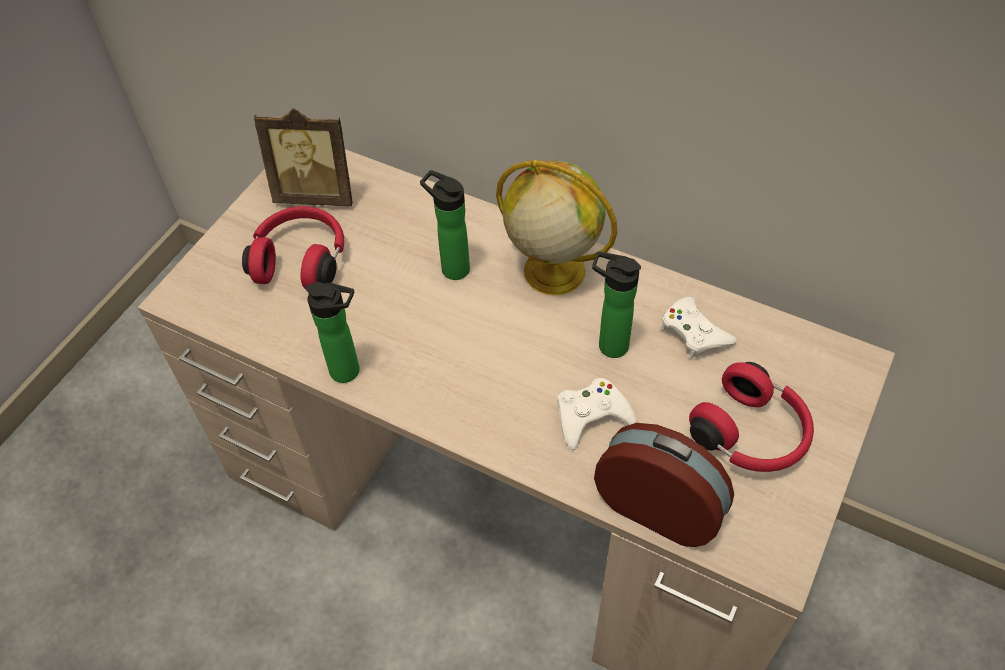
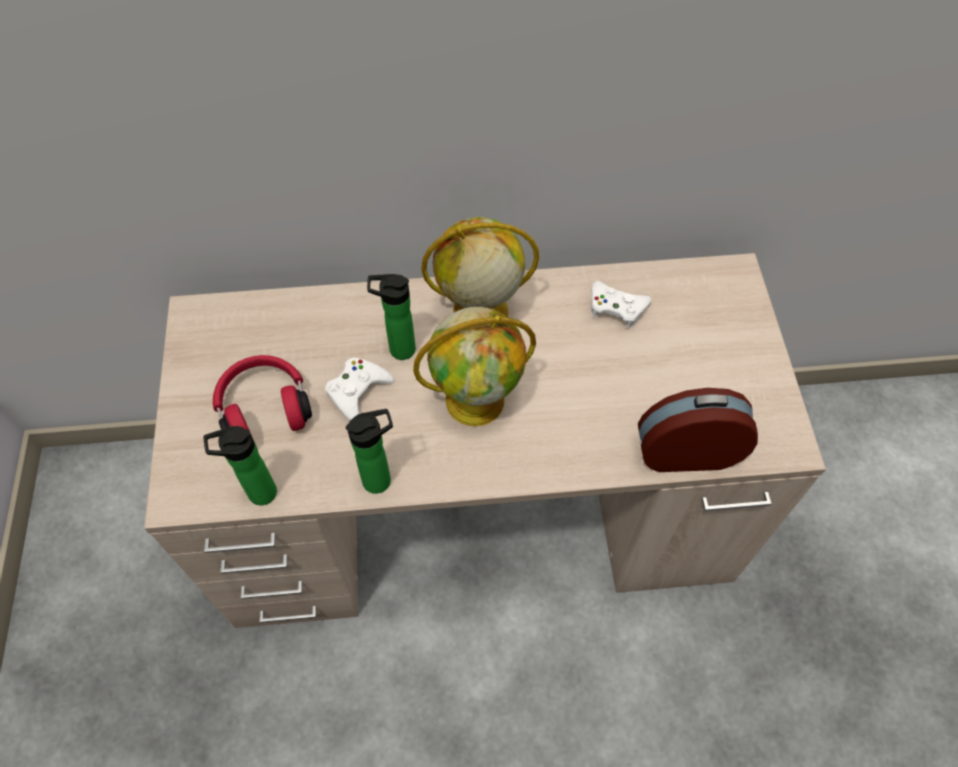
camera: 35 degrees left, 5 degrees up
picture frame [254,108,353,206] -> none
white game controller [557,378,637,450] -> white game controller moved to [325,358,394,421]
bottle [592,251,641,358] -> bottle moved to [204,426,277,505]
red headphones [689,362,814,472] -> none
none -> globe [413,307,536,426]

